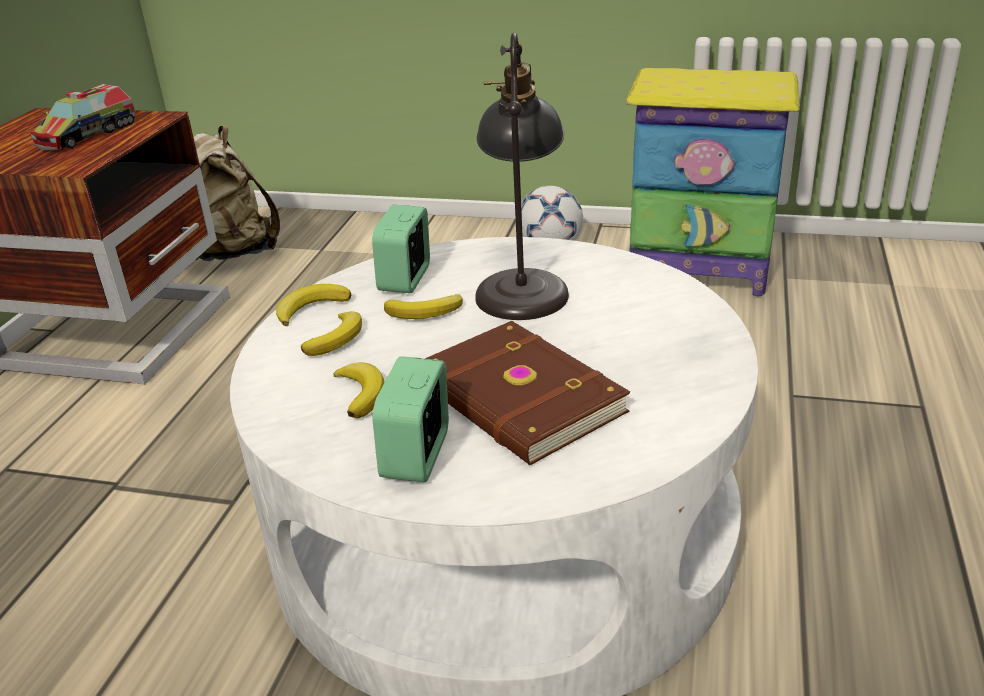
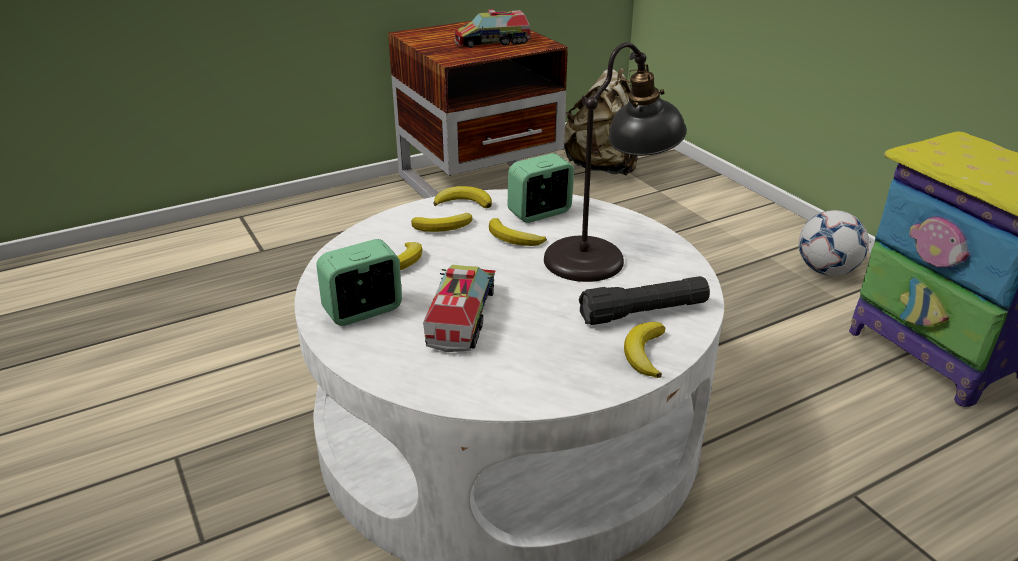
camera: 45 degrees right, 0 degrees up
brown book [425,321,630,465] -> toy truck [423,265,496,352]
none -> black flashlight [579,276,710,325]
none -> banana [624,322,666,378]

